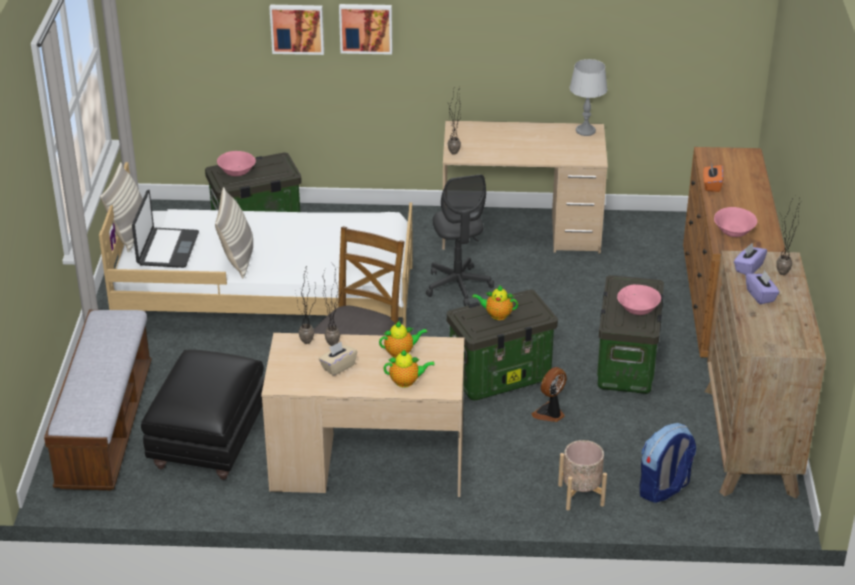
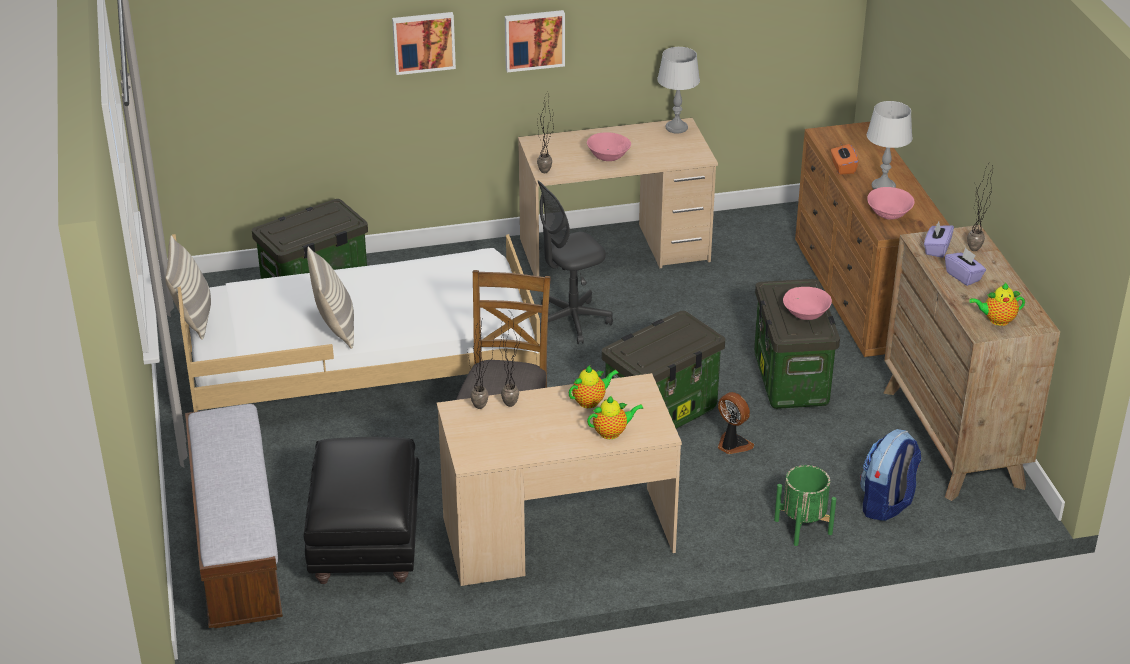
camera: 15 degrees left, 0 degrees up
laptop [132,190,199,268] -> none
pink bowl [217,151,256,176] -> pink bowl moved to [587,132,631,161]
picture [269,5,324,55] -> picture moved to [505,10,565,72]
beige tissue box [319,342,357,376] -> none
grey office chair [426,175,494,306] -> grey office chair turned 90 degrees clockwise [538,180,613,344]
teapot [472,285,518,320] -> teapot moved to [969,283,1025,326]
fan [532,367,567,422] -> fan turned 105 degrees clockwise [717,392,754,454]
beige planter [558,440,607,510] -> green planter [774,465,836,546]
none -> grey table lamp [867,101,913,189]

